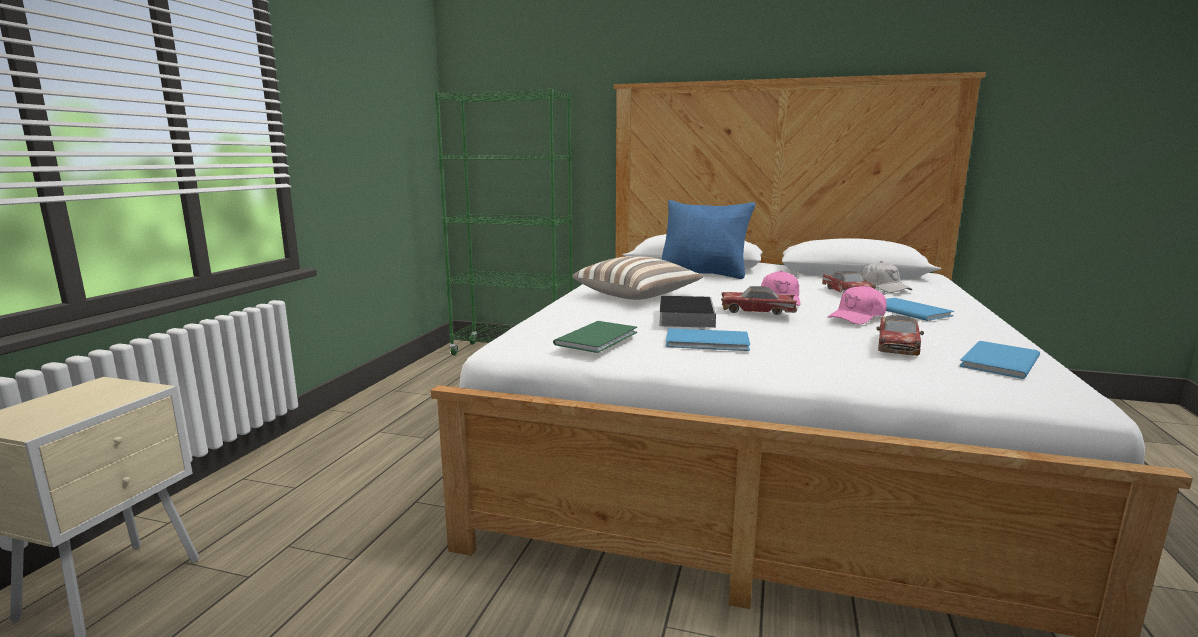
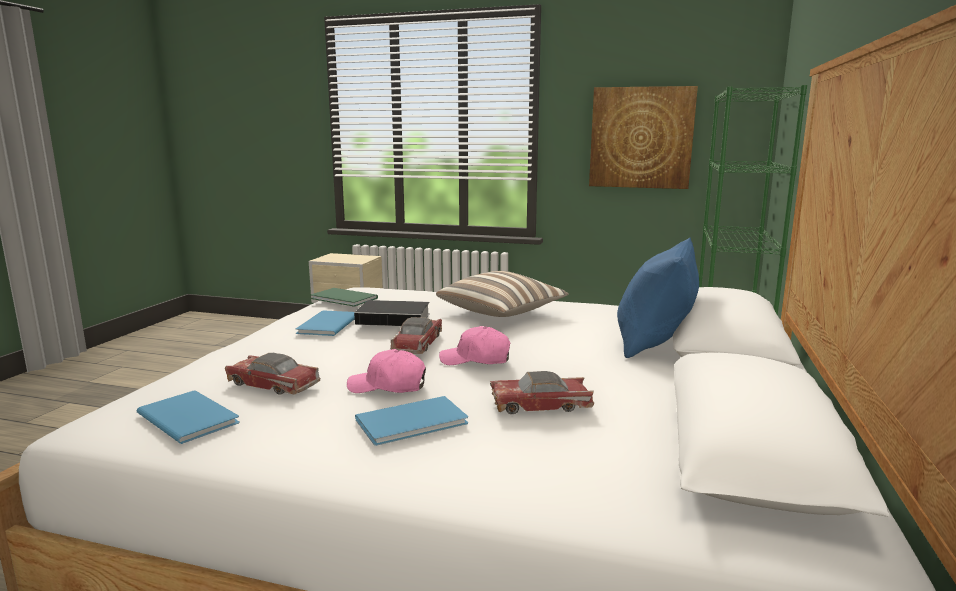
camera: 90 degrees right, 0 degrees up
pink cap [828,285,887,324] -> pink cap turned 45 degrees counterclockwise [347,349,426,393]
white cap [860,261,912,293] -> none
none -> picture [589,86,698,189]

